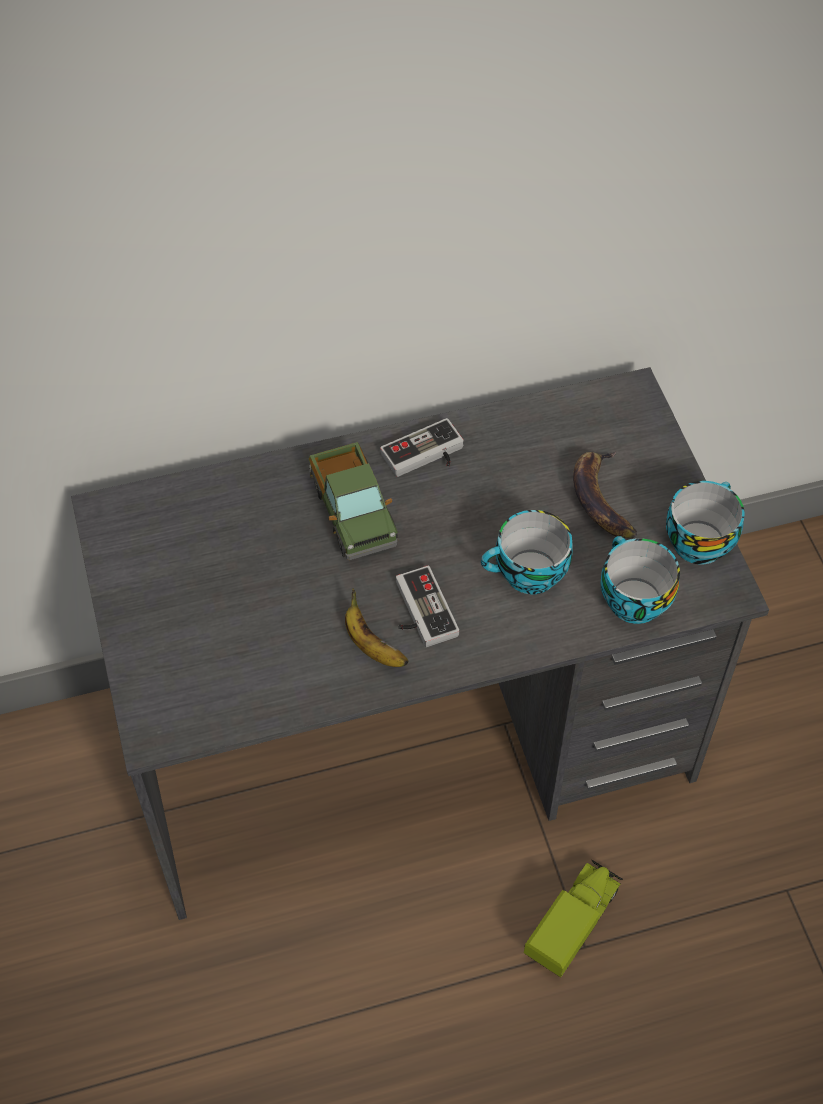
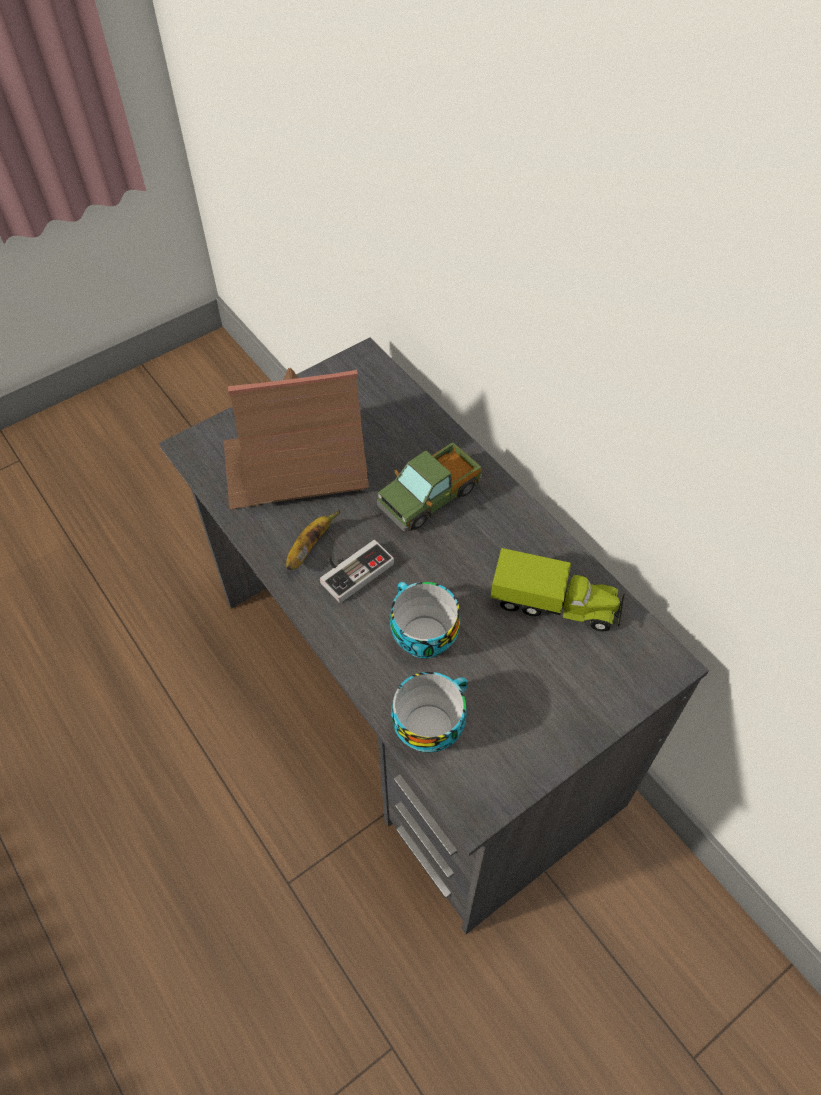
camera: 70 degrees right, 0 degrees up
game controller [380,418,464,477] -> none
toy truck [524,860,623,977] -> toy truck moved to [490,548,624,631]
banana [573,451,637,538] -> none
cup [666,481,745,564] -> none
none -> toy house [223,368,369,509]

